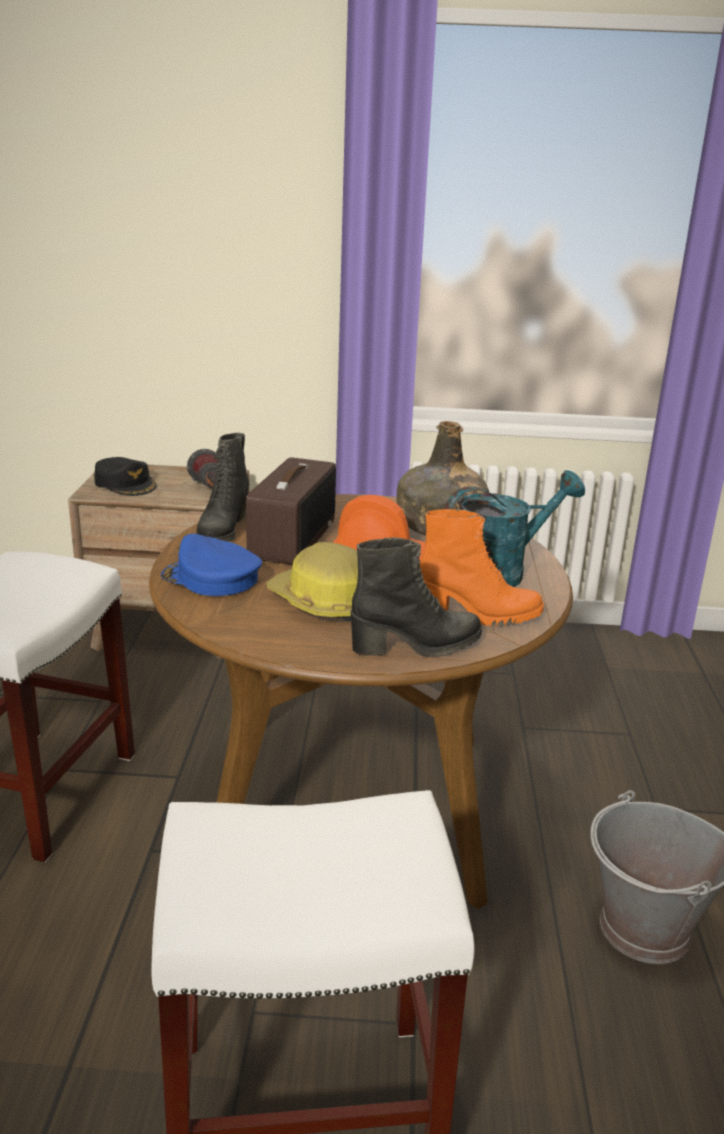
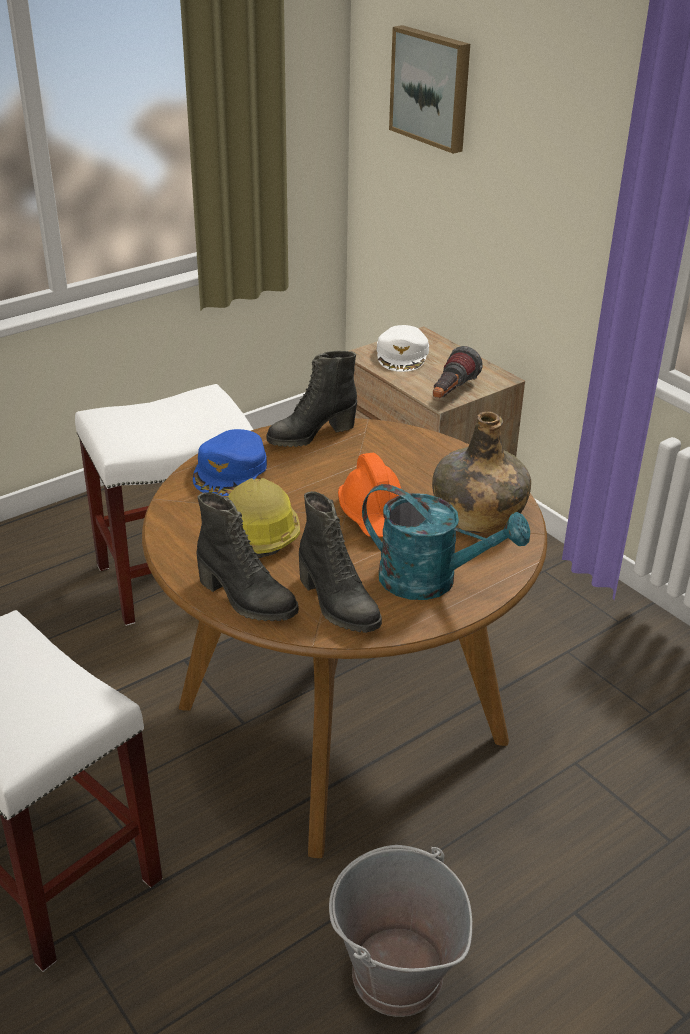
camera: 50 degrees right, 10 degrees up
black cap [94,457,157,496] -> white cap [377,325,429,372]
blue cap [161,534,262,596] -> blue cap turned 150 degrees counterclockwise [193,429,267,496]
radio [246,457,336,565] -> none
orange boot [420,509,544,627] -> black boot [299,491,382,633]
none -> picture [389,25,470,154]

